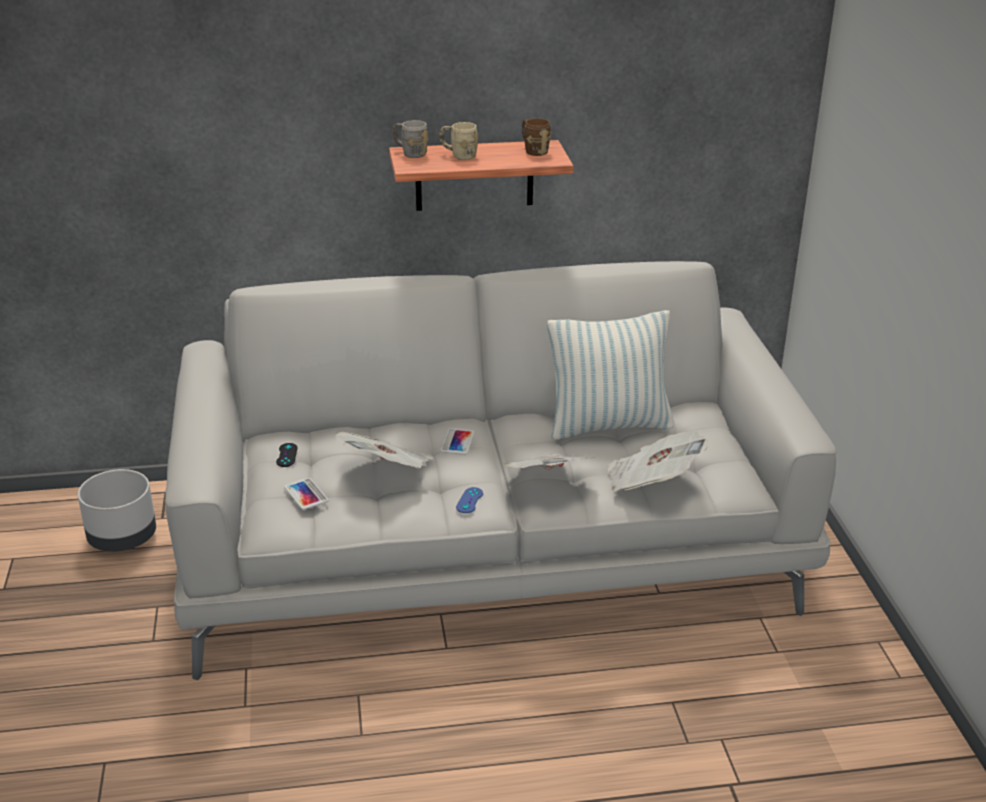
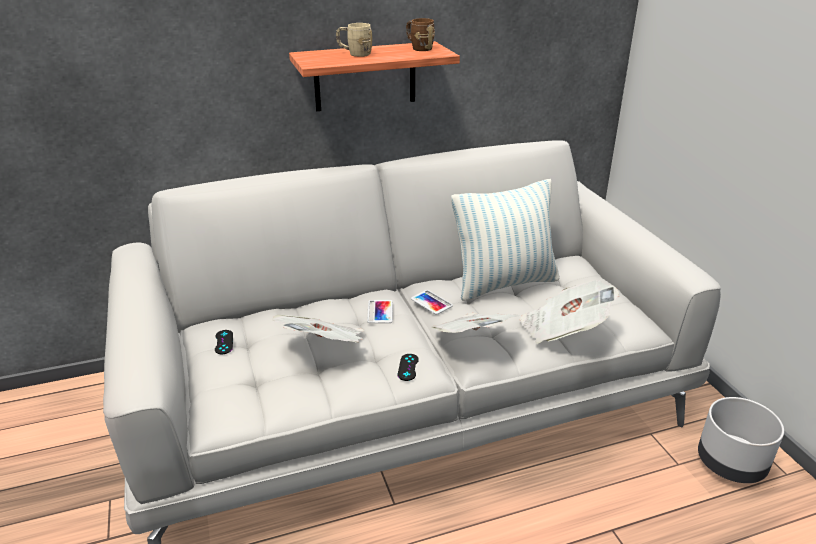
camera: 10 degrees left, 0 degrees up
grey planter [78,469,156,552] -> grey planter moved to [698,397,784,483]
phone [284,478,329,510] -> phone moved to [411,290,453,315]
grey mug [393,120,428,158] -> none
blue game controller [456,487,483,513] -> black game controller [398,354,419,381]

